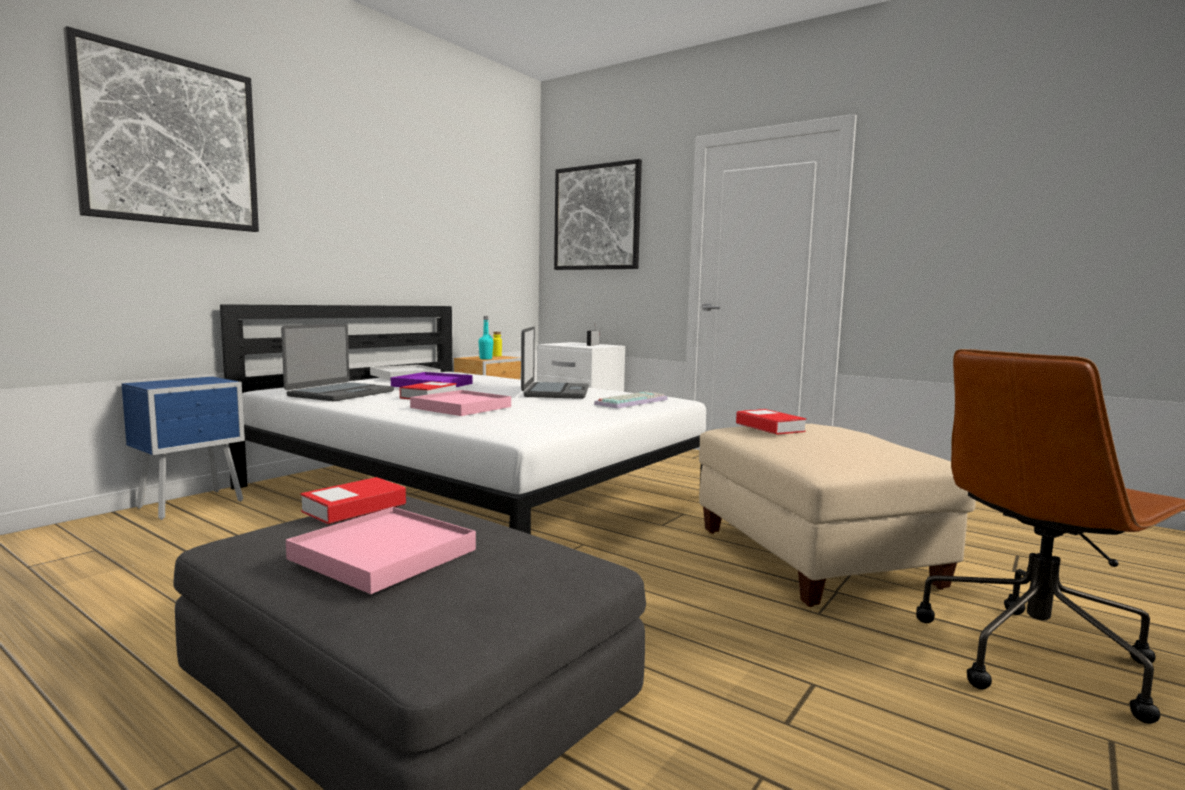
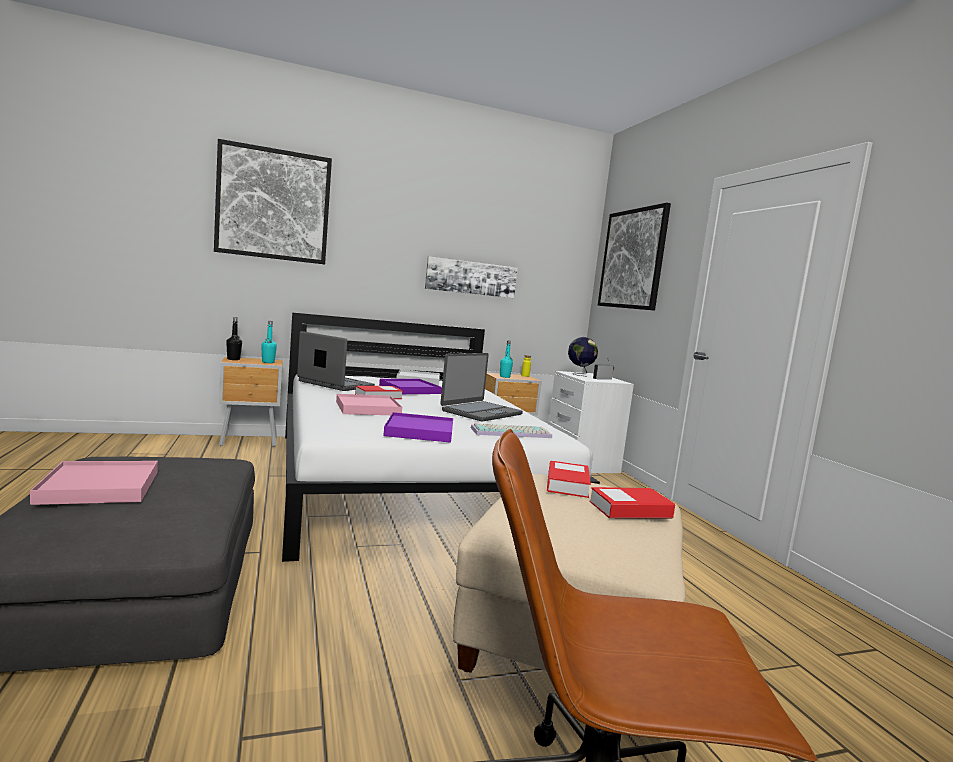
camera: 35 degrees right, 0 degrees up
blue nightstand [121,377,245,520] -> brown nightstand [219,357,283,447]
laptop [281,324,394,401] -> laptop turned 120 degrees counterclockwise [297,331,375,391]
book [300,477,406,524] -> book moved to [589,487,675,518]
none -> black bottle [226,317,242,360]
none -> turquoise bottle [261,321,277,363]
none -> purple tray [383,412,453,443]
none -> picture [425,256,518,298]
none -> globe [568,337,598,376]

